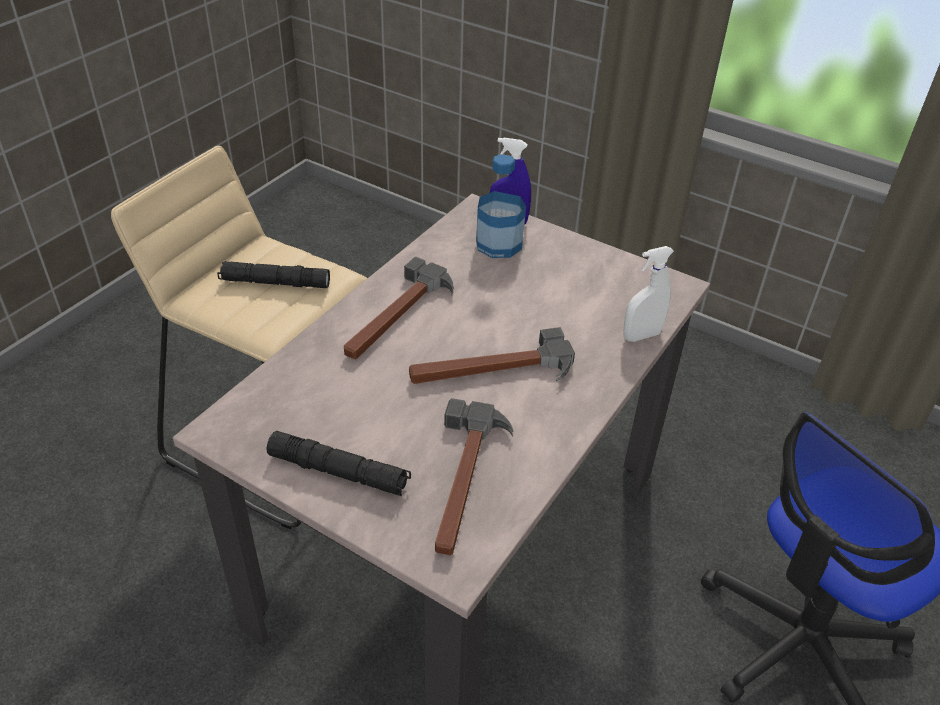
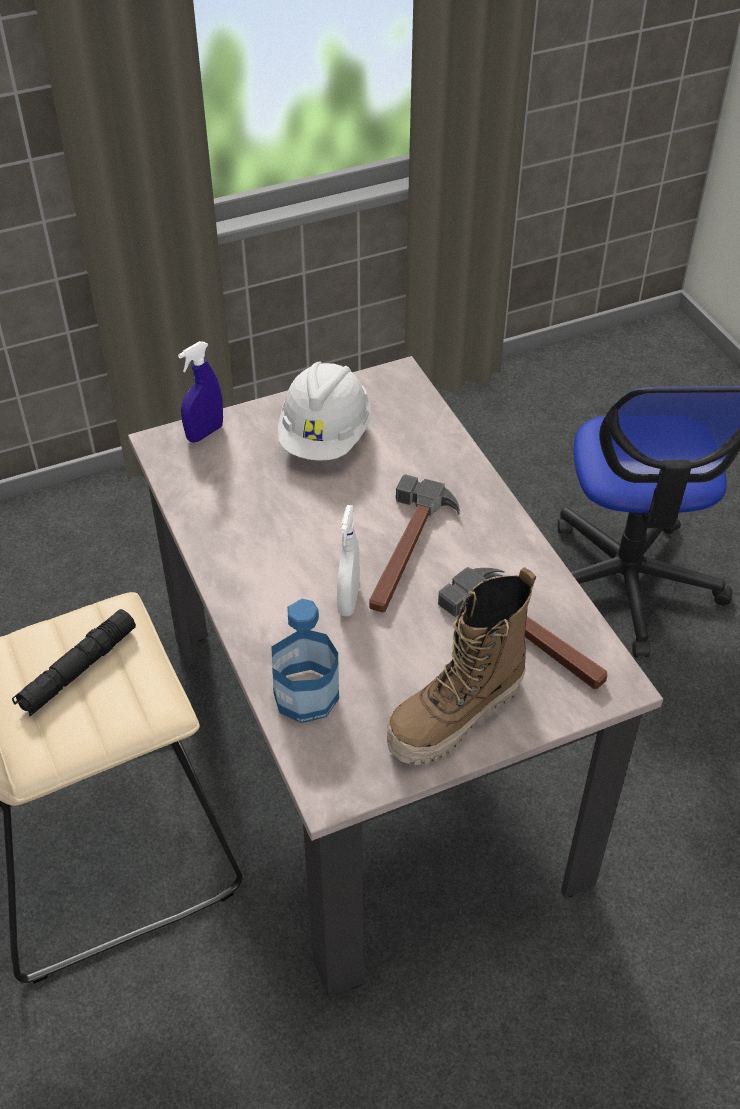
camera: 55 degrees left, 5 degrees up
black flashlight [267,431,411,496] -> boot [387,567,536,765]
hammer [344,257,453,359] -> none
bottle [476,154,526,258] -> bottle moved to [271,598,339,723]
white spray bottle [623,246,674,342] -> white spray bottle moved to [337,505,360,617]
none -> white hard hat [278,361,371,461]

